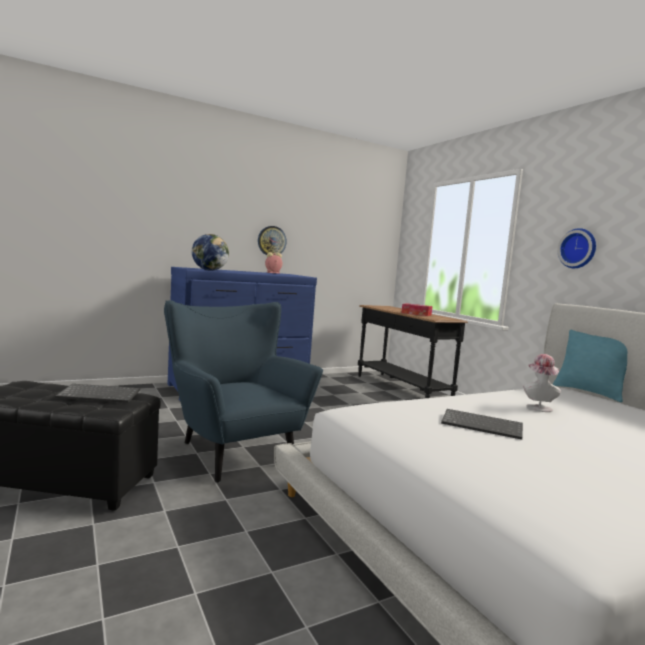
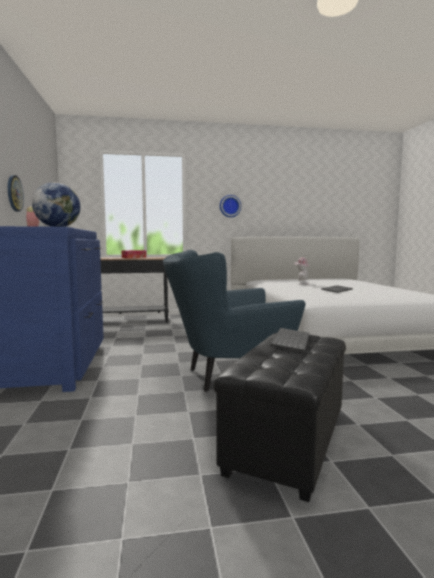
camera: 70 degrees left, 0 degrees up
turquoise pillow [553,330,628,402] -> none

